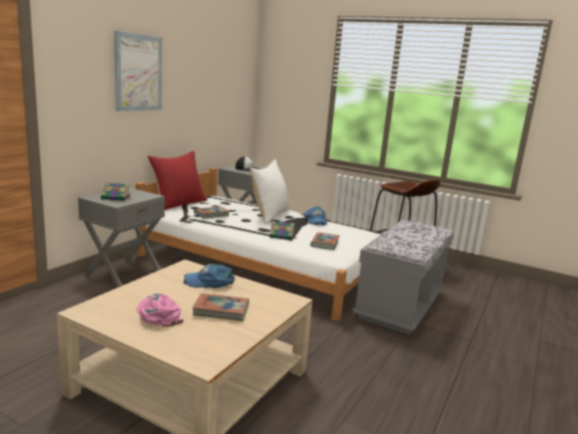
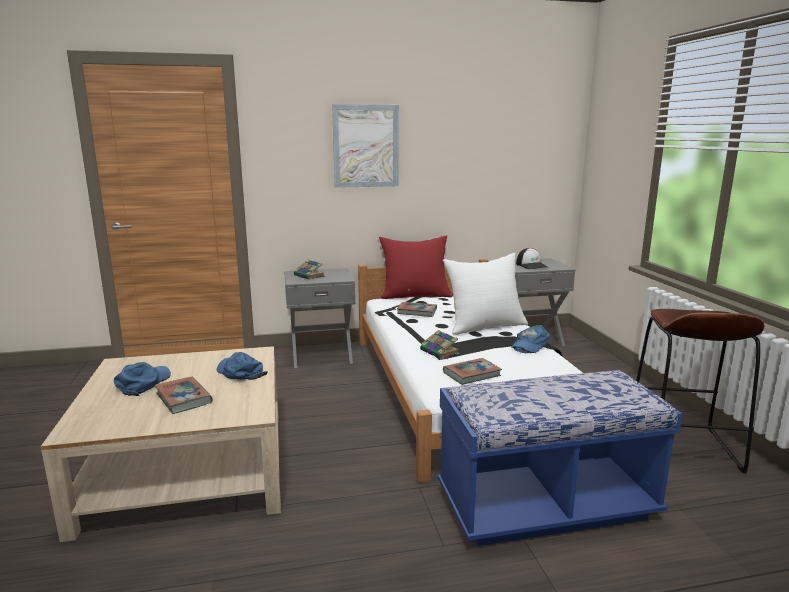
camera: 50 degrees right, 0 degrees up
pink cap [137,293,184,327] -> blue cap [114,362,171,396]
grey bench [353,220,454,335] -> blue bench [438,370,682,546]

